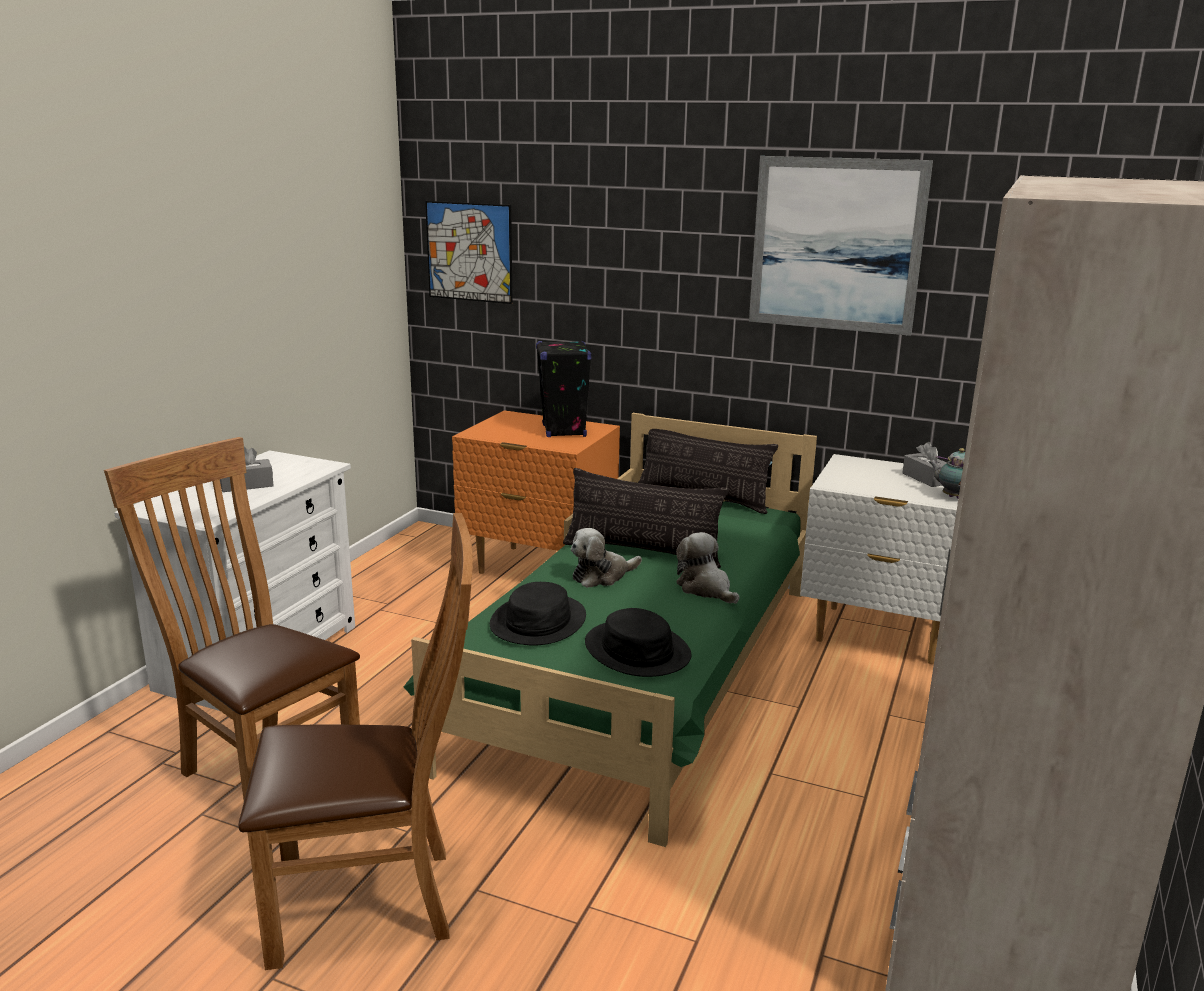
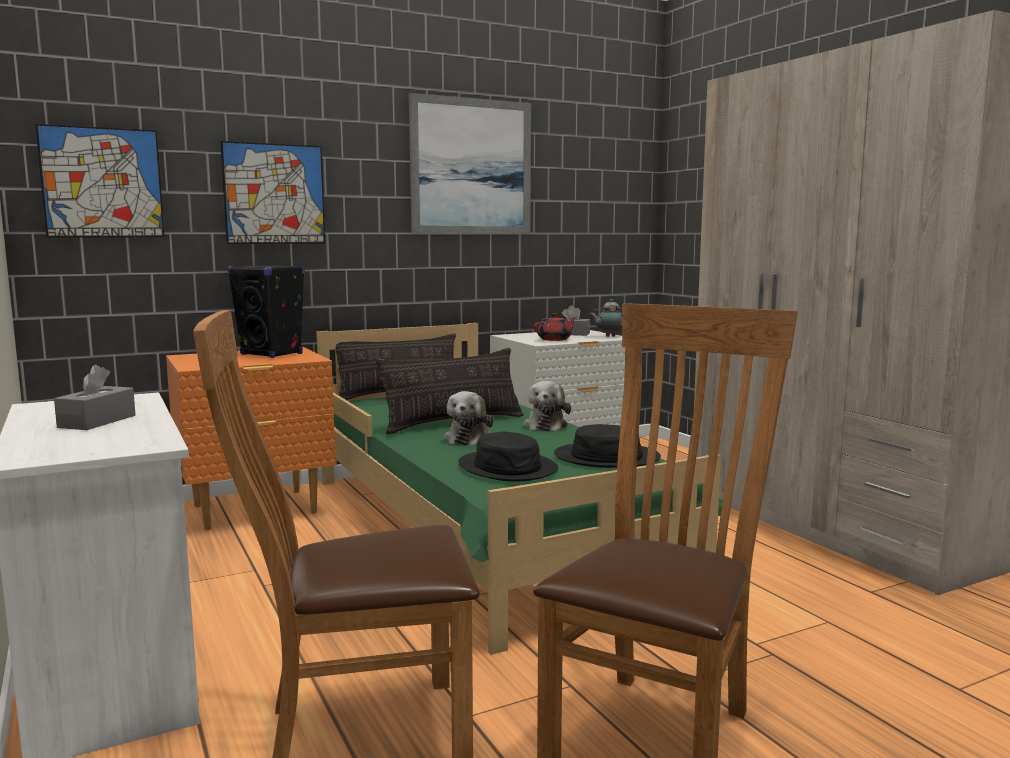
camera: 50 degrees left, 10 degrees down
plush toy [676,532,739,604] -> plush toy turned 90 degrees counterclockwise [523,381,571,431]
none -> picture [220,141,325,244]
none -> red teapot [534,313,577,341]

